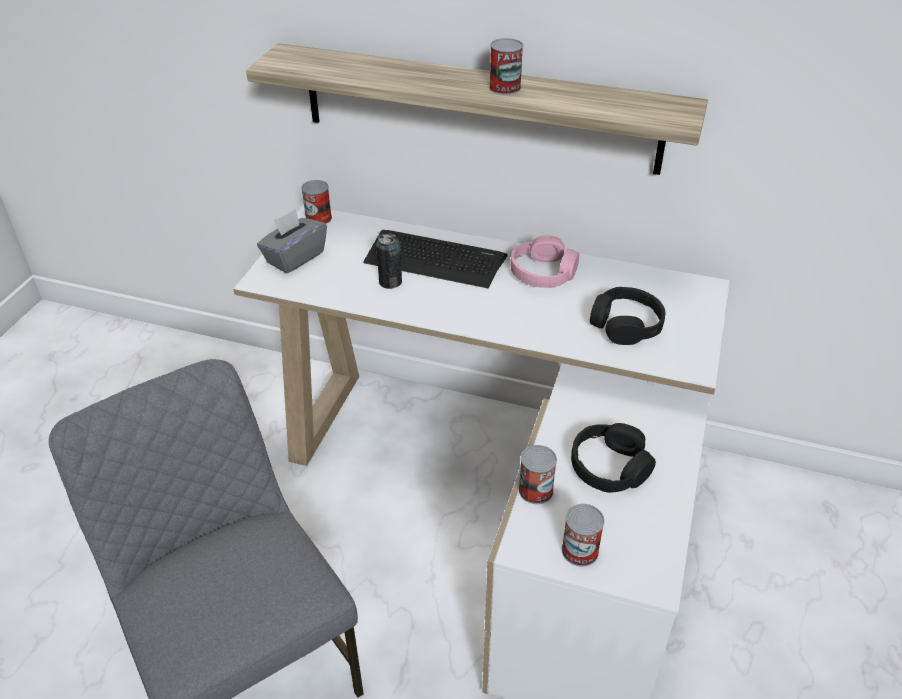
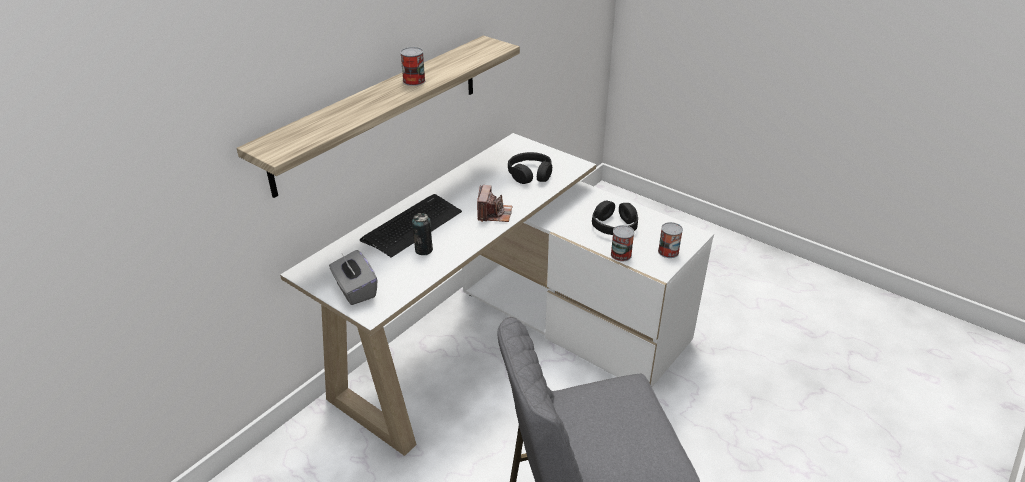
camera: 70 degrees left, 5 degrees down
can [301,180,332,224] -> none
pink headphones [510,235,579,288] -> none
none -> camera [477,185,512,222]

